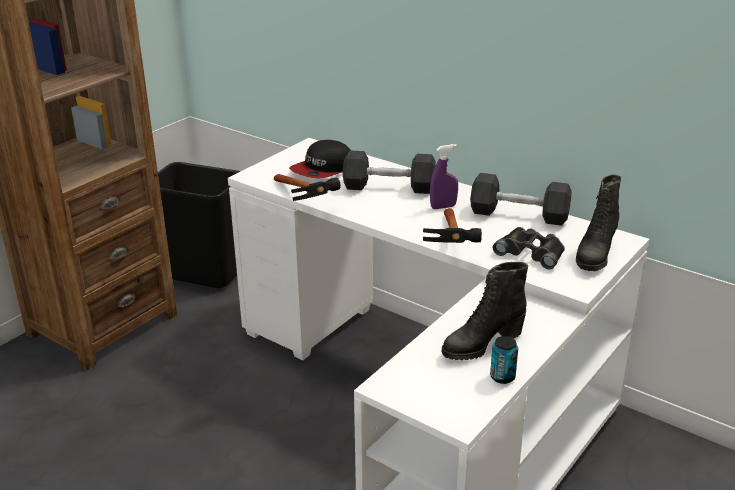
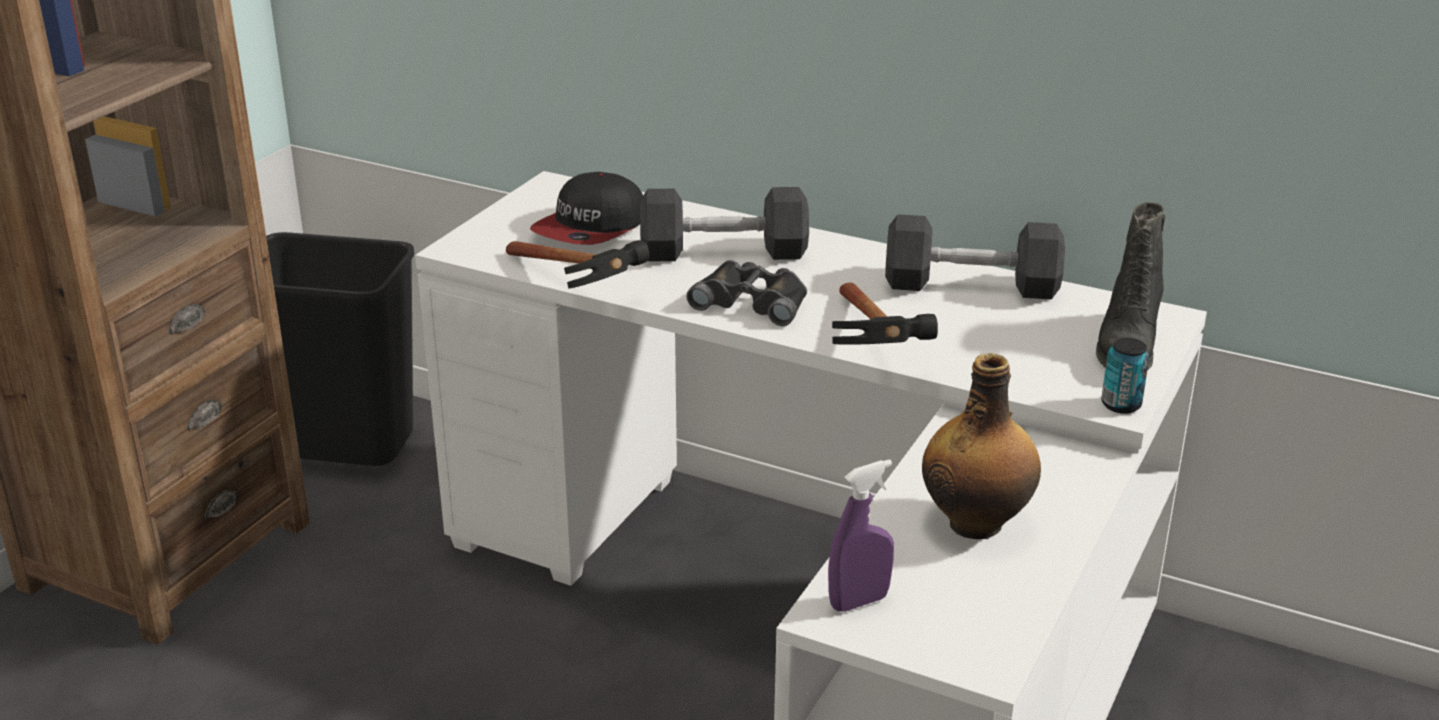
camera: 10 degrees left, 0 degrees up
purple spray bottle [430,144,458,209] -> purple spray bottle moved to [828,459,894,612]
black boot [442,262,528,360] -> bottle [922,353,1041,539]
can [490,336,518,384] -> can moved to [1101,338,1149,414]
black binoculars [493,227,565,270] -> black binoculars moved to [686,260,807,326]

